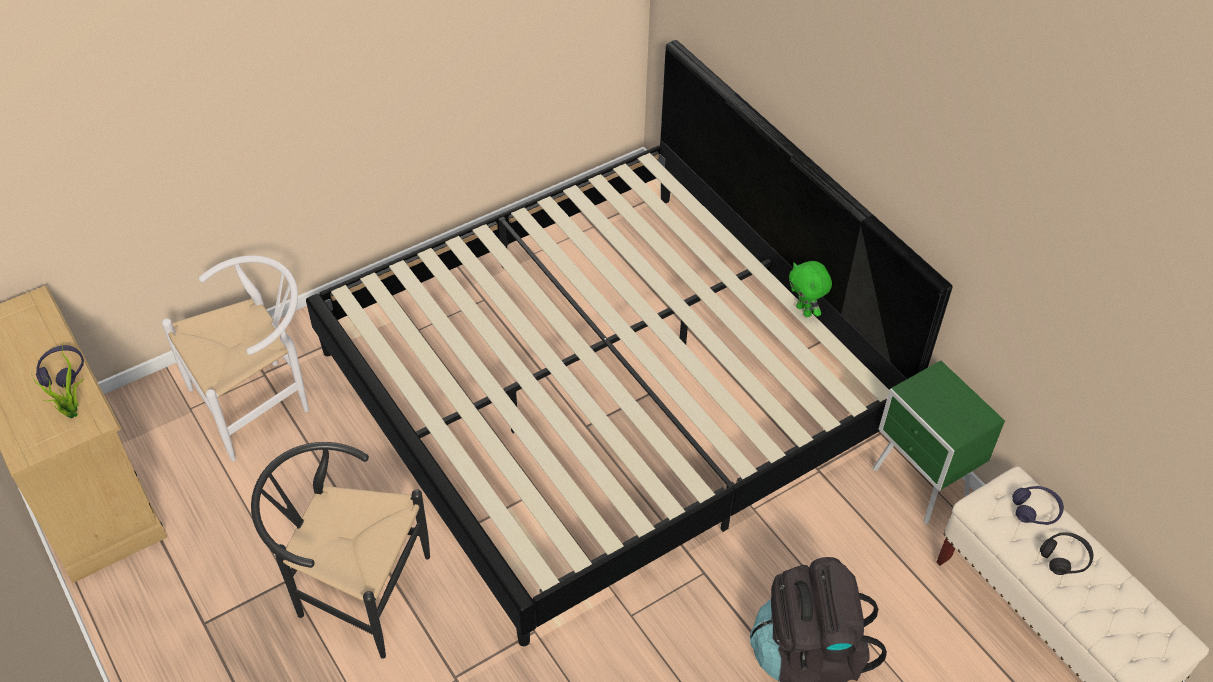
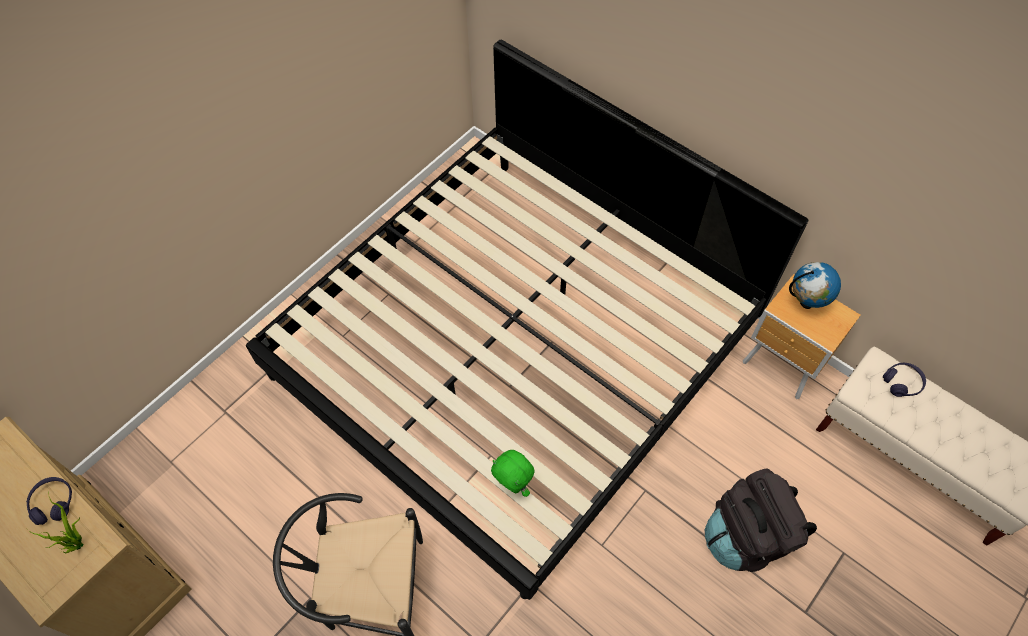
camera: 15 degrees left, 10 degrees up
white chair [162,255,309,461] -> none
green plush toy [789,261,832,317] -> green plush toy moved to [491,450,534,497]
green nightstand [873,361,1005,524] -> brown nightstand [743,274,861,399]
black headphones [1040,532,1094,575] -> none
none -> globe [789,262,841,309]

